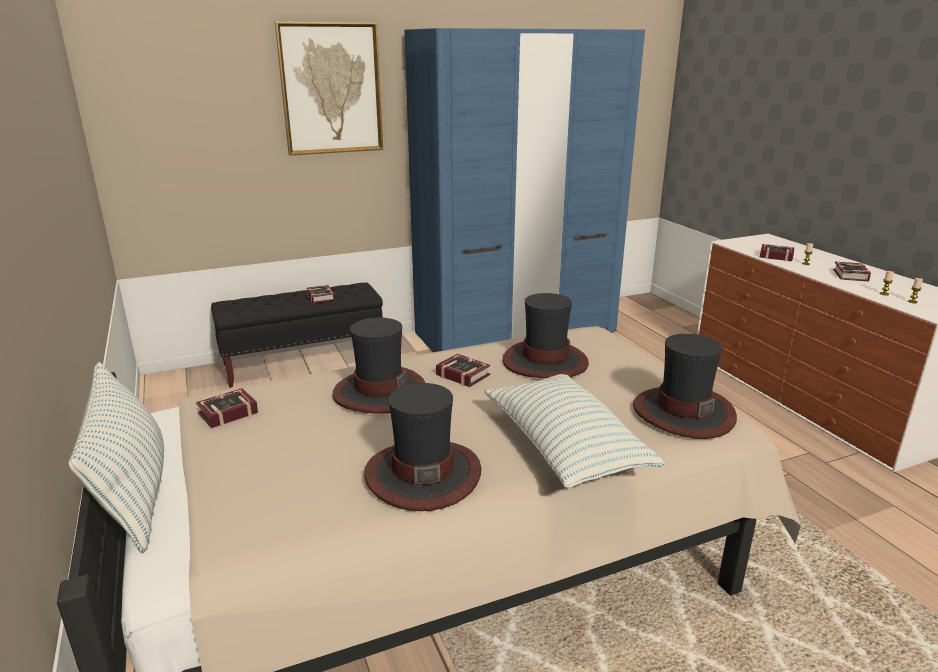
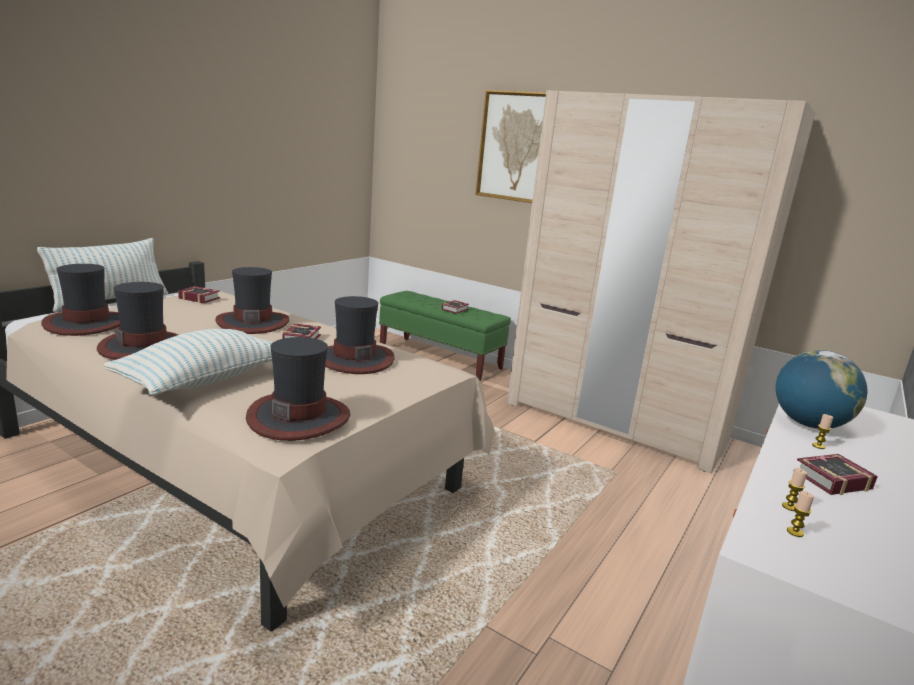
camera: 55 degrees right, 5 degrees down
black bench [211,282,383,388] -> green bench [379,291,511,381]
blue wardrobe [404,28,645,352] -> beige wardrobe [507,90,816,473]
book [759,244,794,261] -> globe [776,350,867,429]
none -> hat [42,264,120,336]

